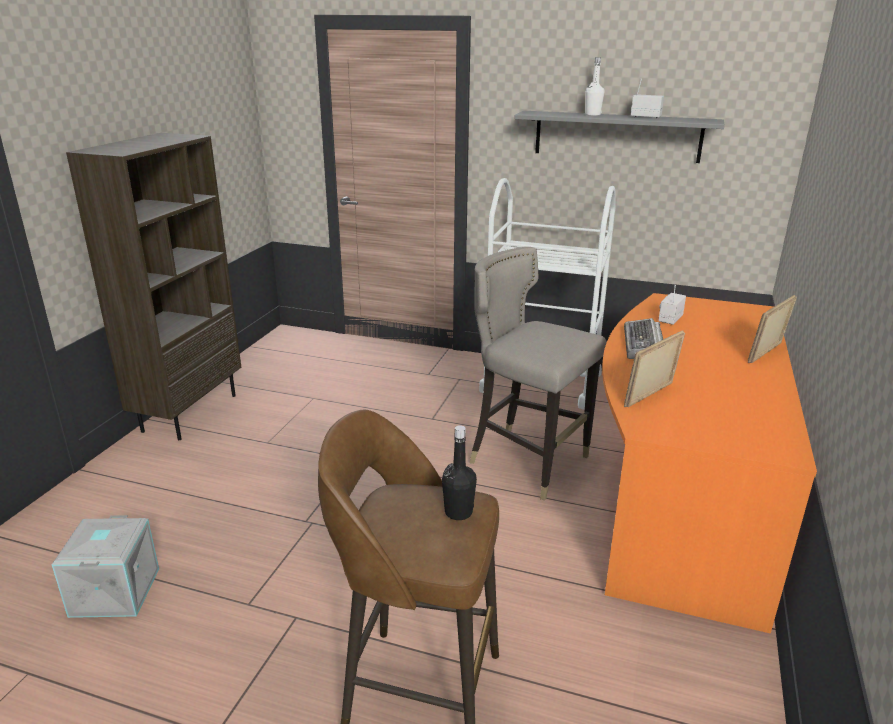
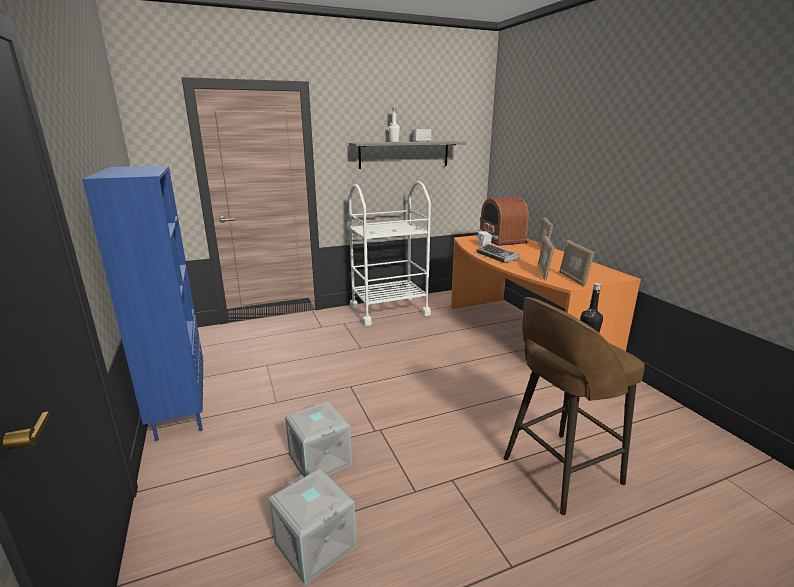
camera: 40 degrees left, 5 degrees down
brown bookcase [66,133,241,440] -> blue bookcase [82,165,203,441]
grey stool [469,247,607,500] -> none
none -> grey storage box [285,401,352,477]
none -> radio [478,197,529,246]
none -> picture frame [560,240,594,287]

